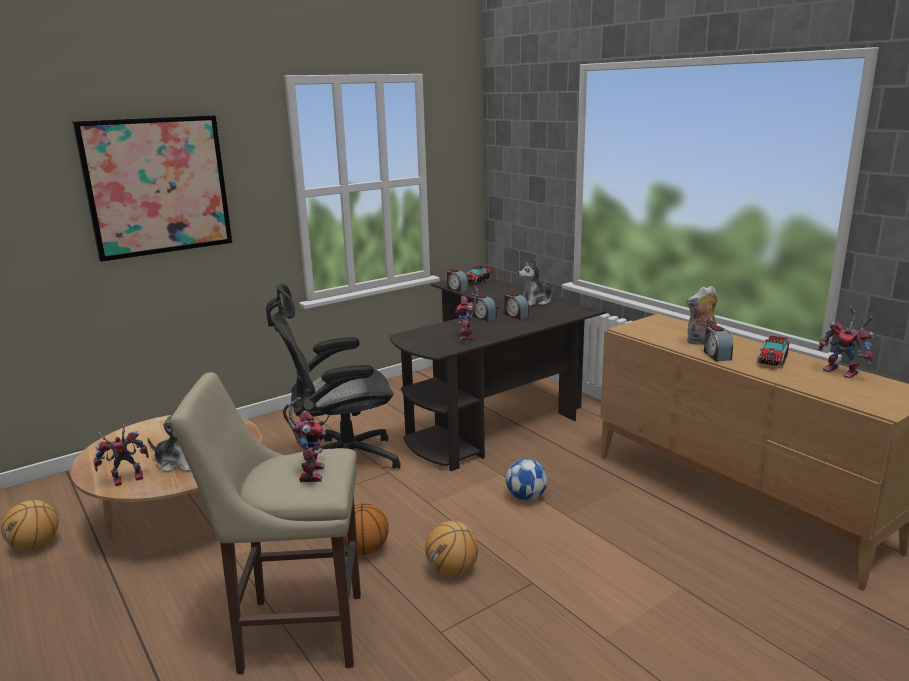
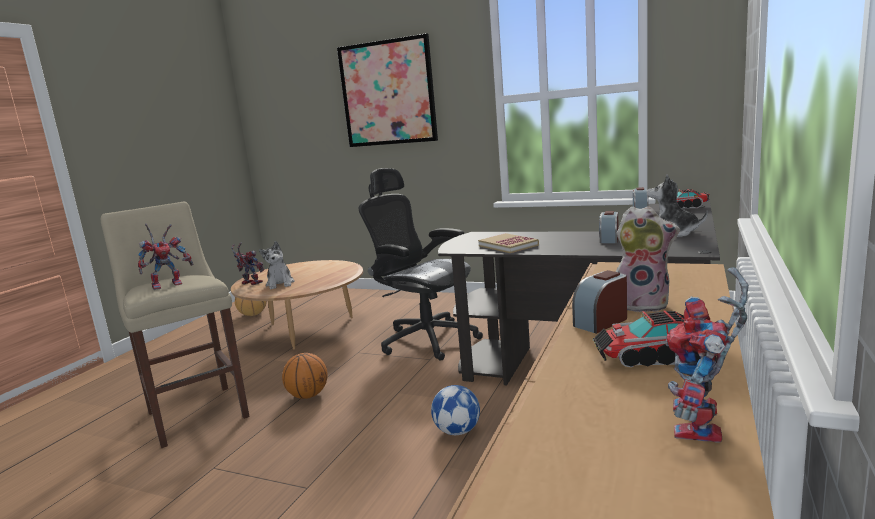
camera: 60 degrees right, 5 degrees down
basketball [425,521,478,576] -> none
toy robot [455,285,479,341] -> book [478,233,539,253]
alarm clock [472,294,497,321] -> none
plush toy [686,286,718,345] -> plush toy turned 150 degrees clockwise [615,206,680,312]

